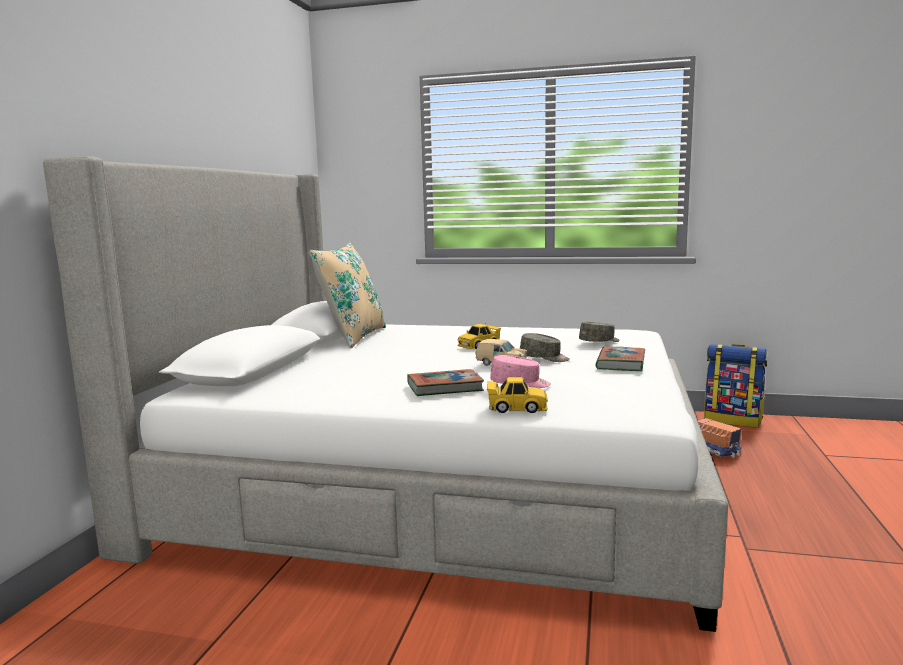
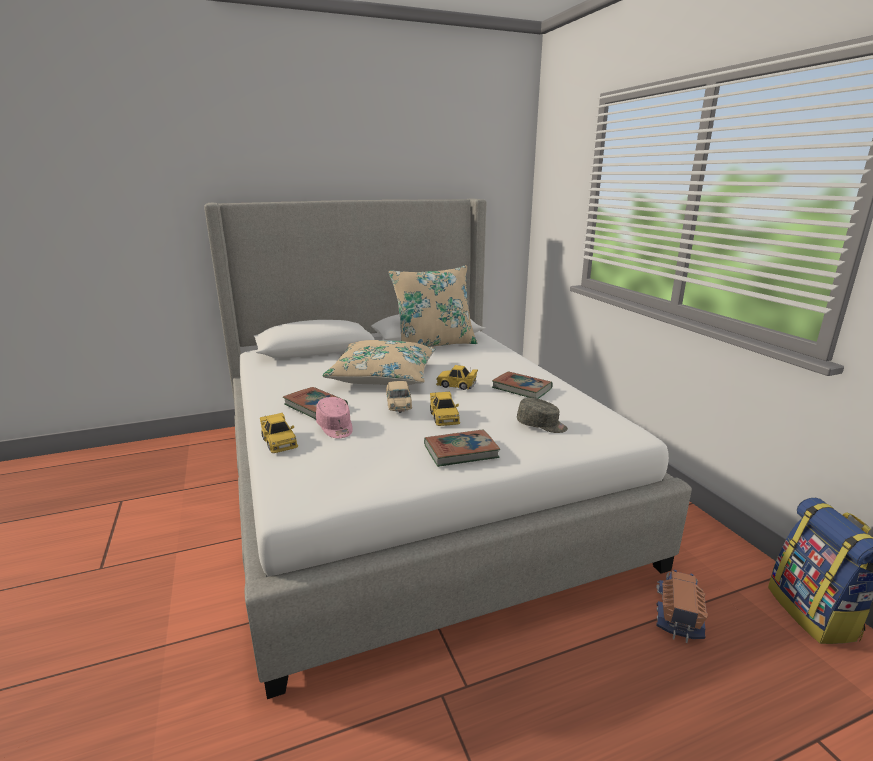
camera: 55 degrees right, 10 degrees up
grey cap [520,333,570,362] -> yellow toy car [430,392,460,426]
none -> beige pillow [322,340,435,385]
none -> book [492,371,553,399]

